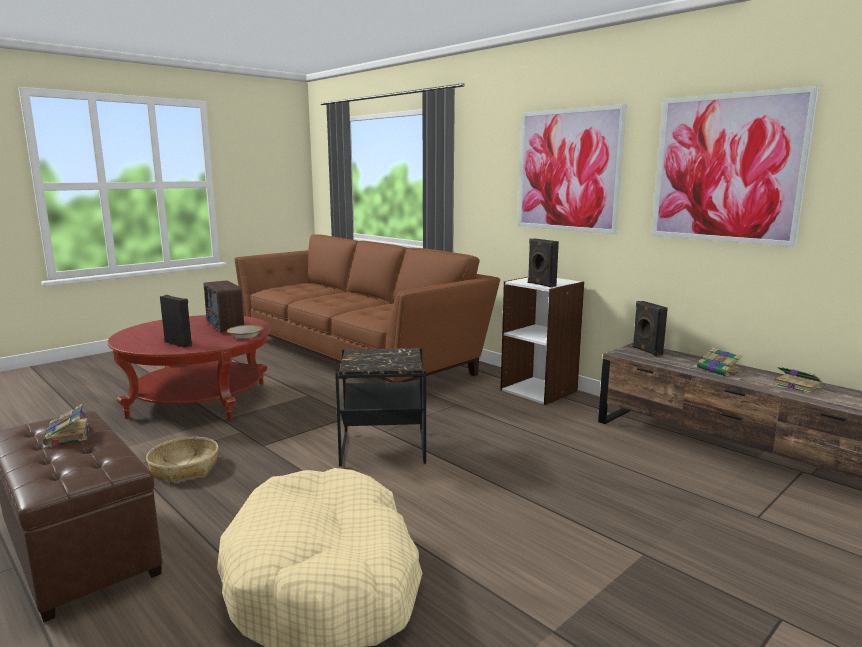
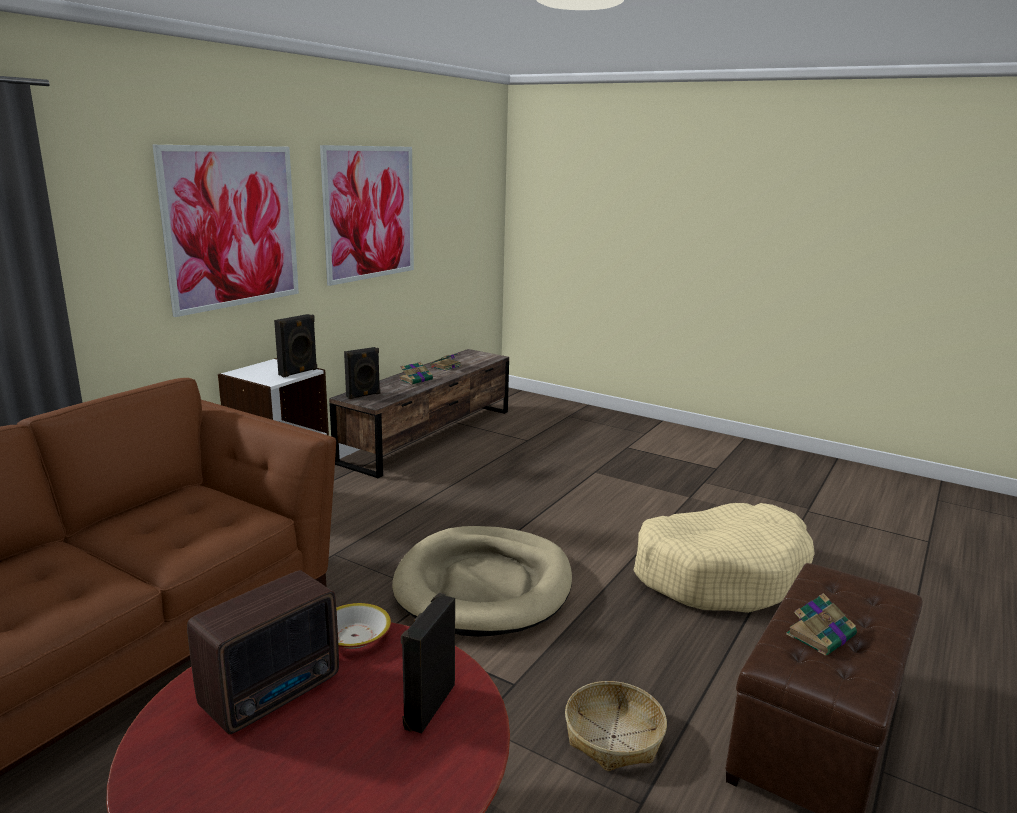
camera: 105 degrees left, 5 degrees up
black side table [335,348,426,466] -> beige dog bed [392,526,572,637]

